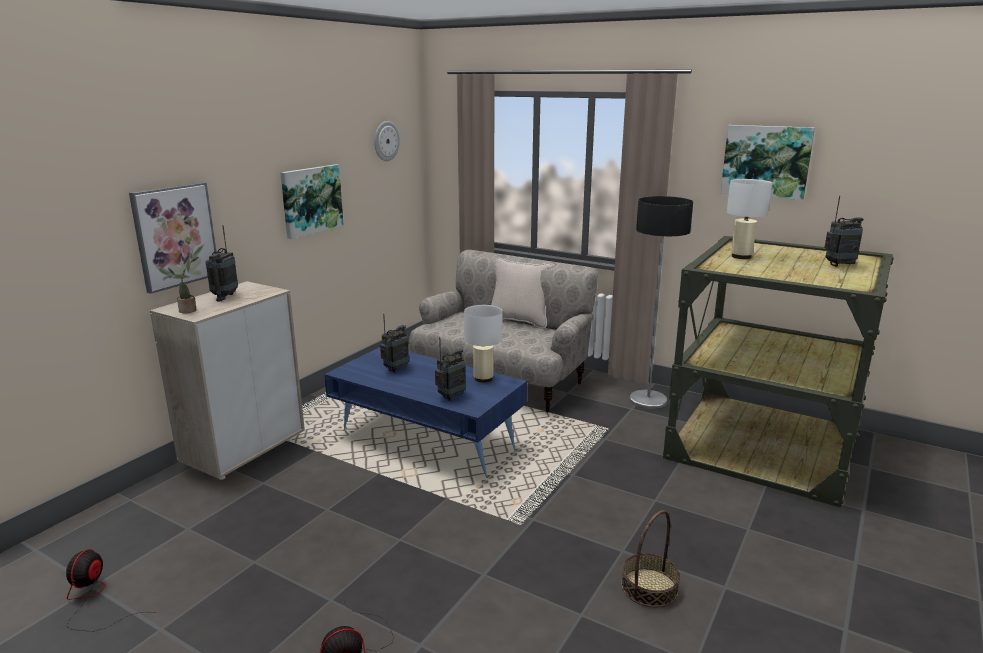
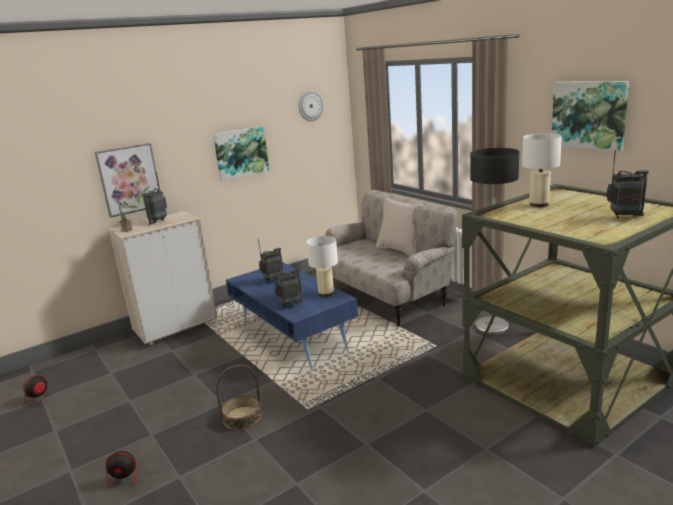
camera: 25 degrees right, 0 degrees up
basket [621,510,680,608] -> basket moved to [216,365,262,430]

